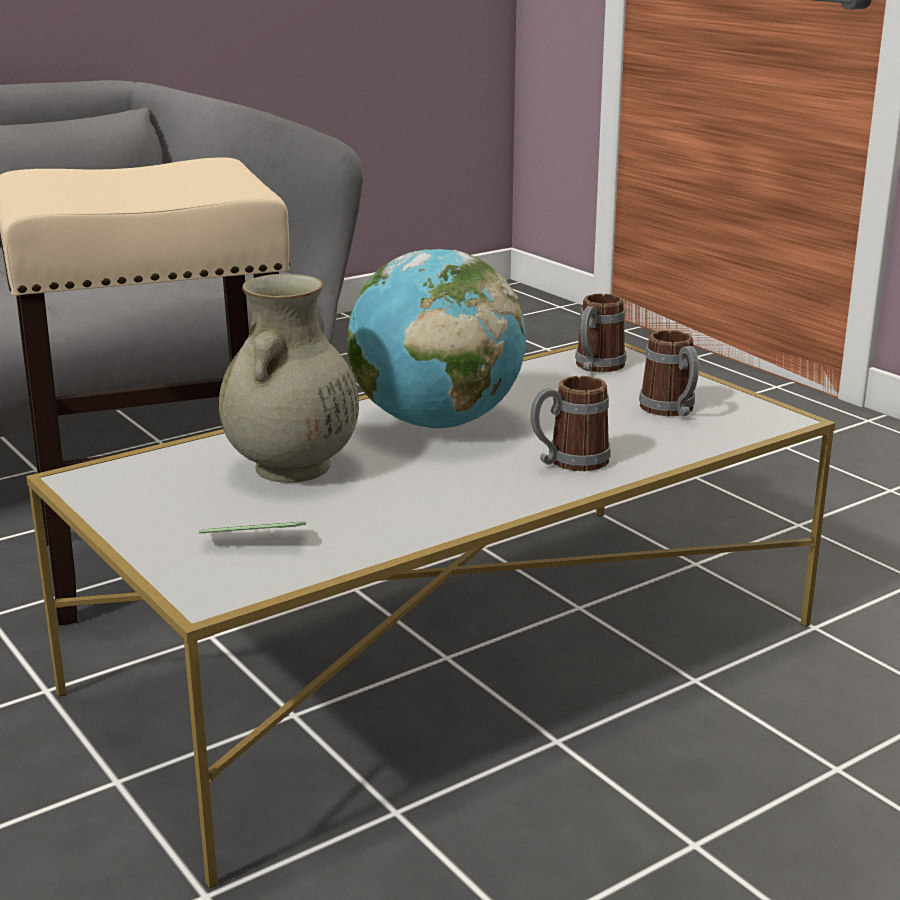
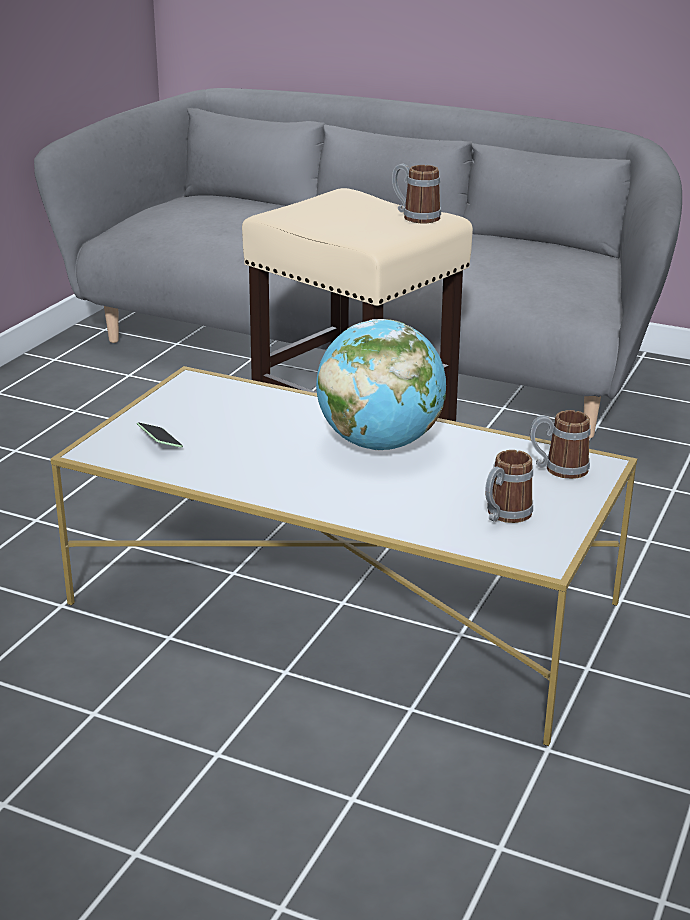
camera: 60 degrees right, 5 degrees up
beige vase [219,274,359,483] -> none
mug [530,376,610,471] -> mug moved to [392,164,441,223]

